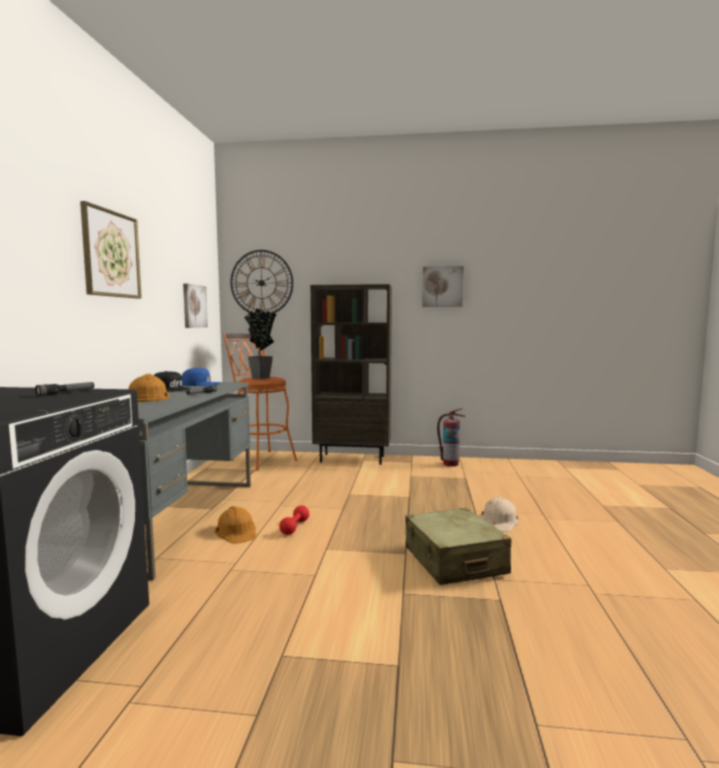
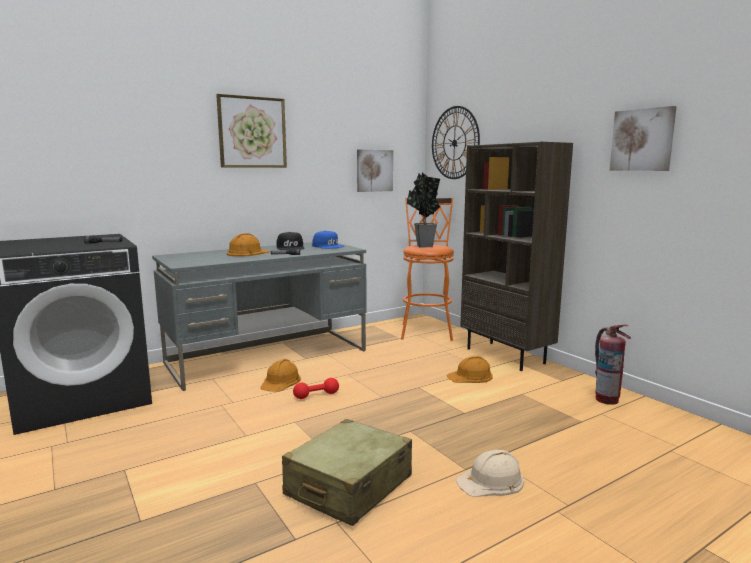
camera: 50 degrees right, 5 degrees up
none -> orange hard hat [447,356,493,383]

